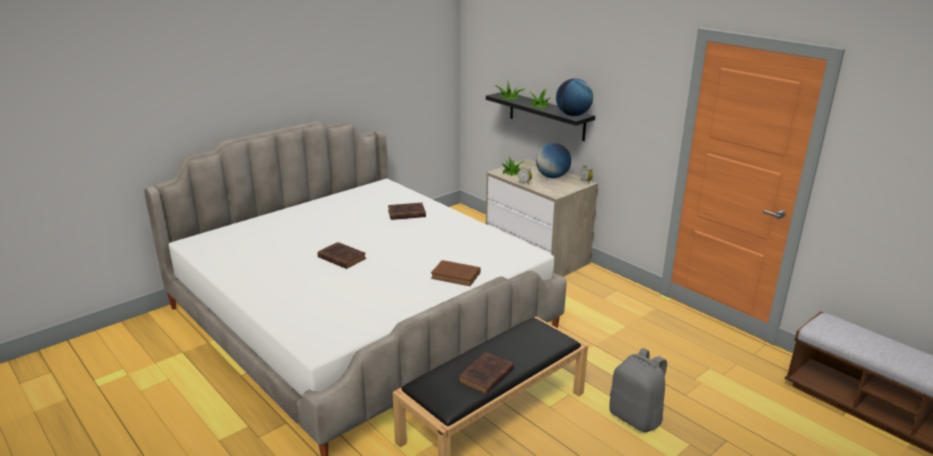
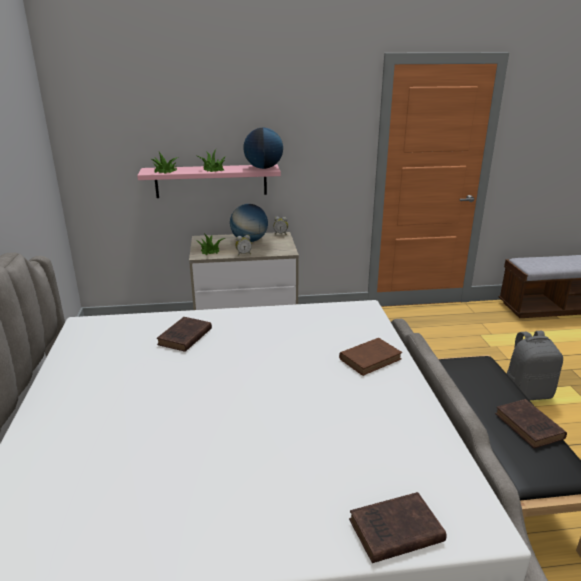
camera: 55 degrees left, 0 degrees up
brown book [318,242,366,269] -> brown book moved to [349,492,447,563]
black shelf [486,91,595,141] -> pink shelf [137,164,281,198]

